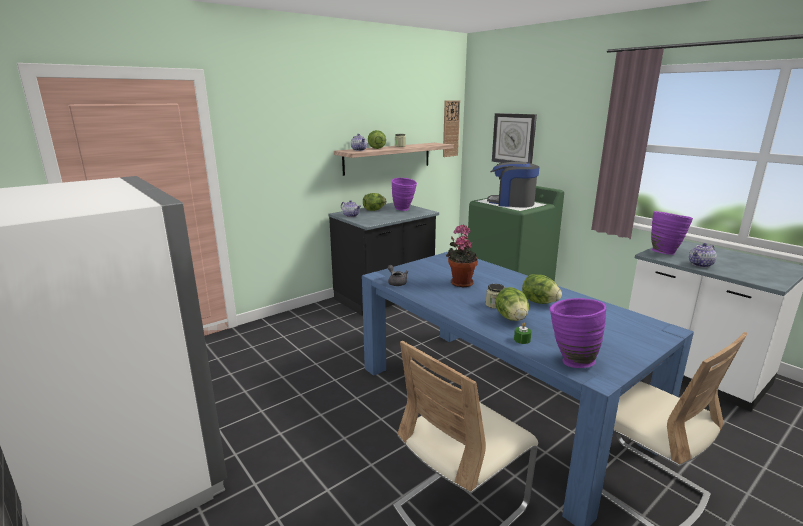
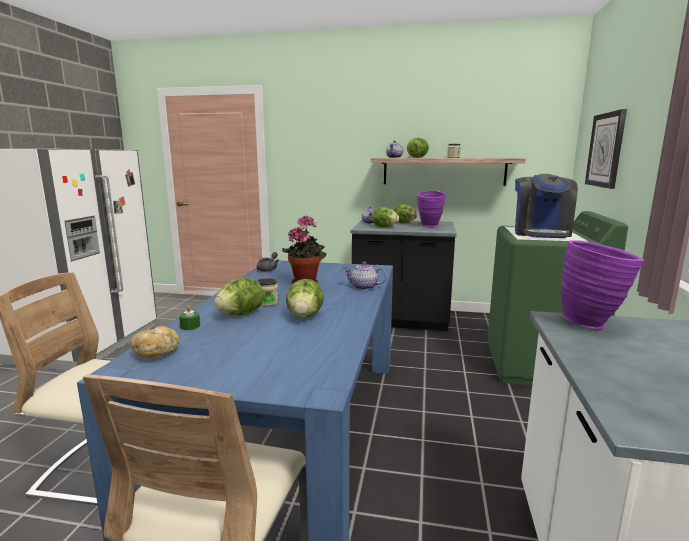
camera: 50 degrees right, 5 degrees down
wall clock [443,100,460,157] -> none
coffee machine [487,162,540,208] -> coffee machine turned 150 degrees counterclockwise [515,174,578,238]
purple vase [550,298,606,368] -> bread [131,326,180,359]
teapot [689,243,717,268] -> teapot moved to [343,262,387,290]
none -> lettuce [372,207,399,227]

